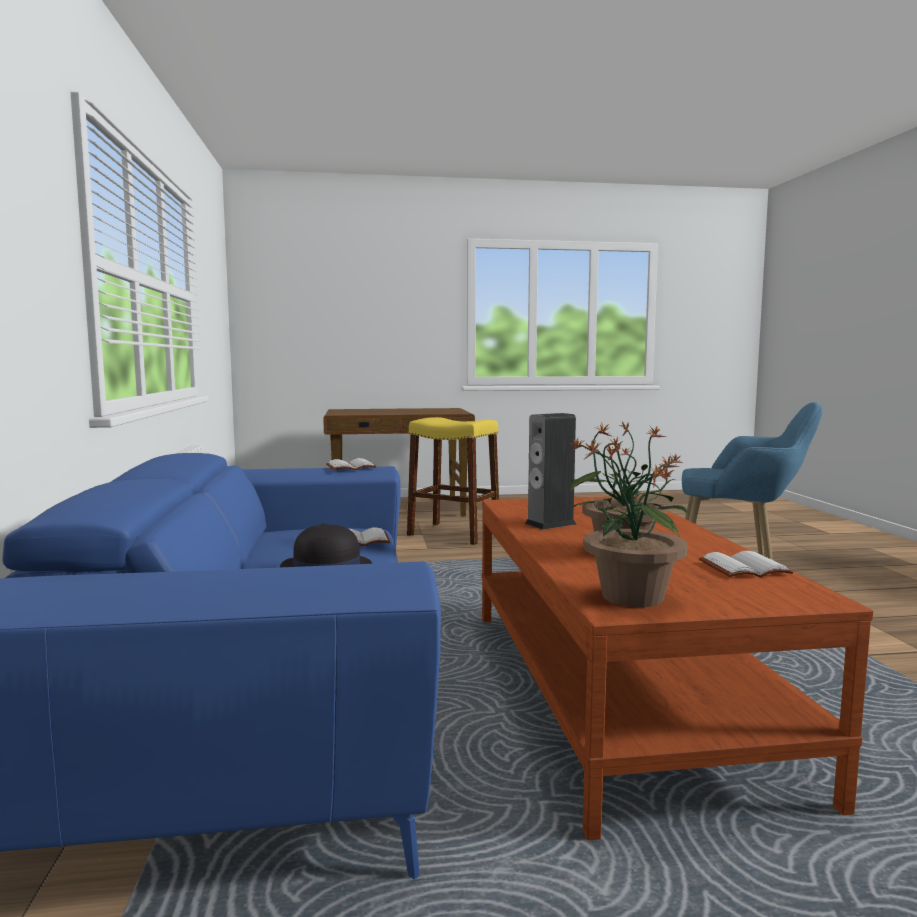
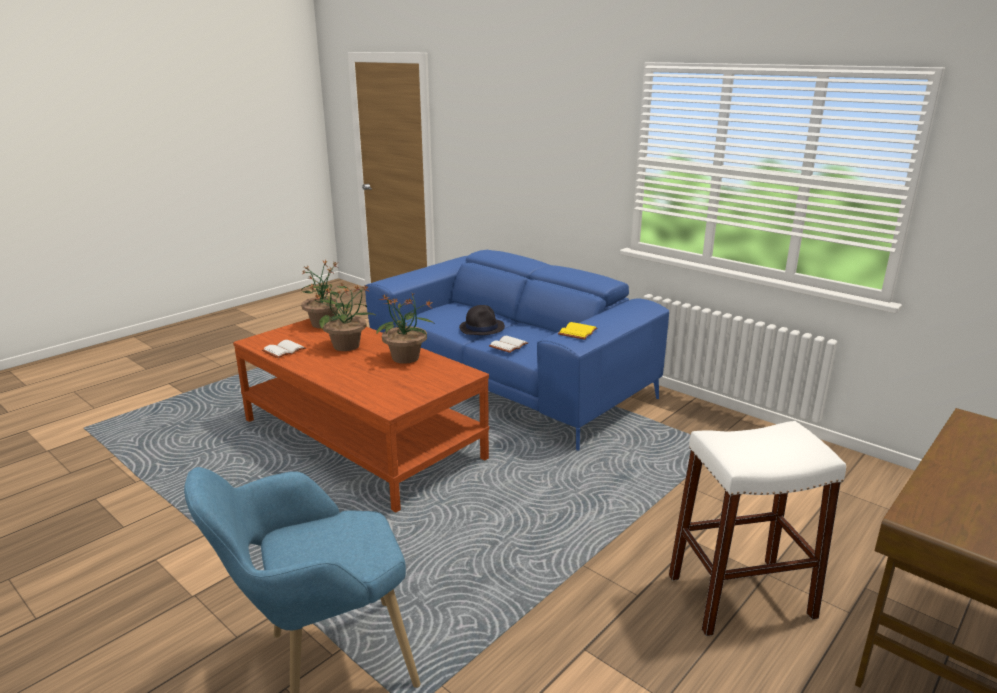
camera: 140 degrees right, 15 degrees up
white book [326,458,377,470] -> yellow book [558,322,598,340]
yellow stool [407,417,499,545] -> white stool [669,421,846,636]
speaker [525,413,576,530] -> potted plant [376,293,435,364]

